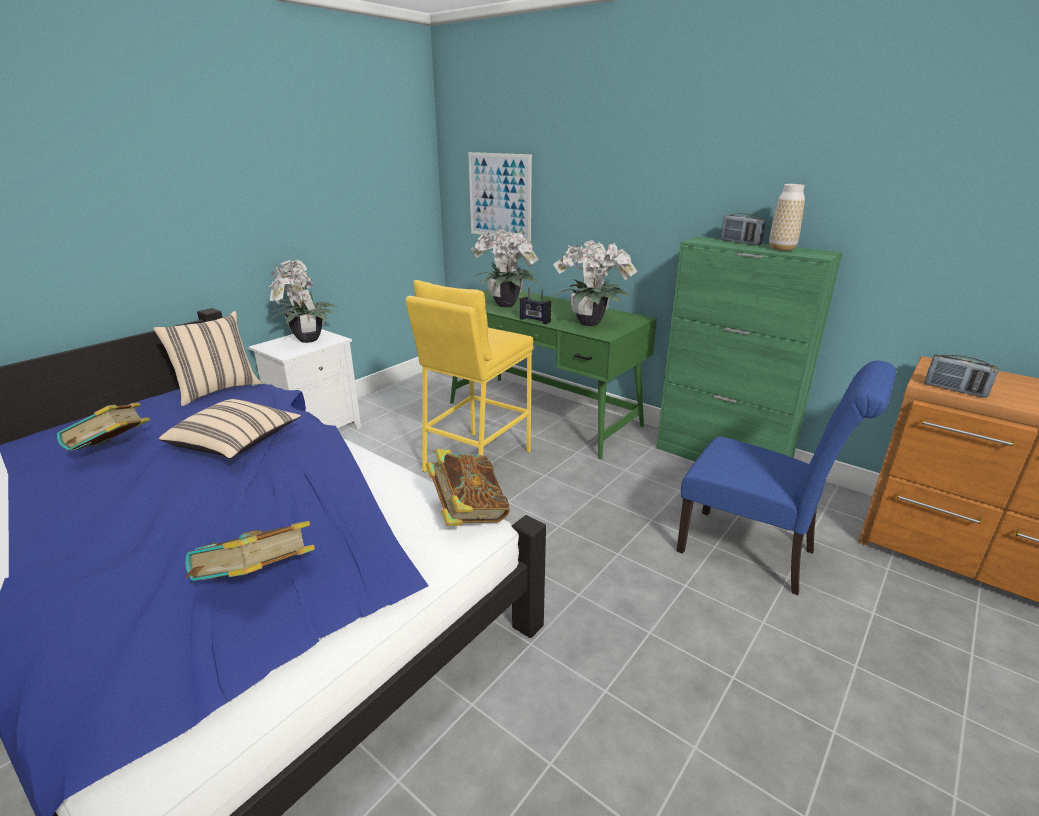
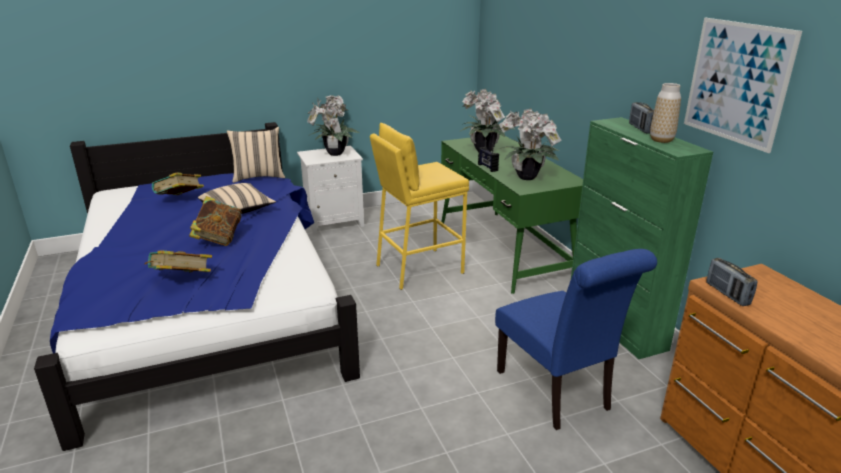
camera: 30 degrees right, 0 degrees up
book [426,449,510,526] -> book moved to [189,196,242,246]
picture [468,152,532,241] -> picture moved to [684,18,802,153]

